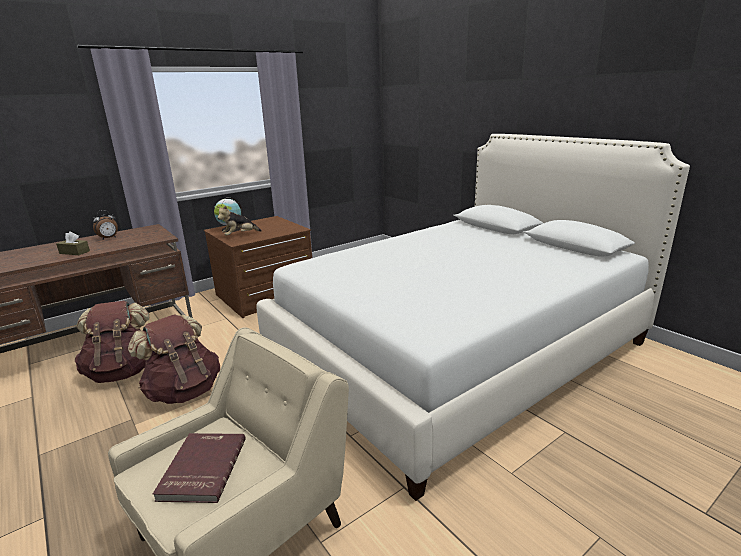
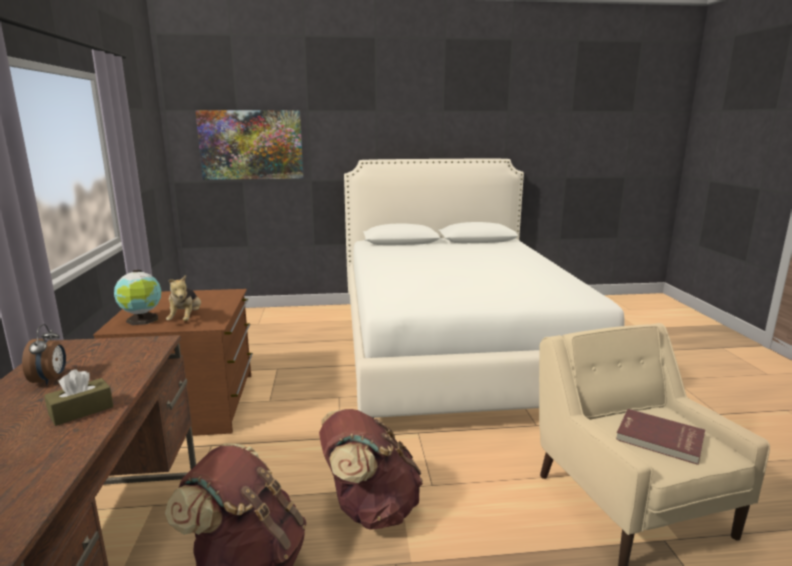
camera: 60 degrees left, 5 degrees down
none -> picture [195,110,304,180]

